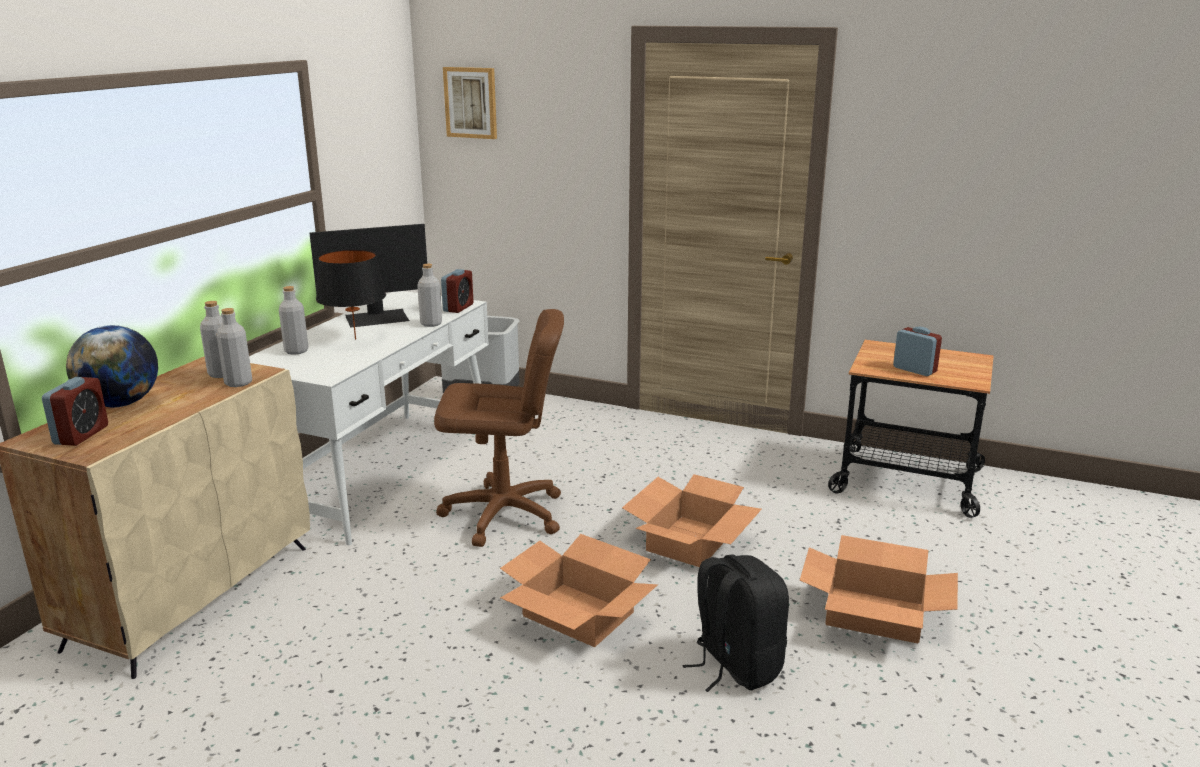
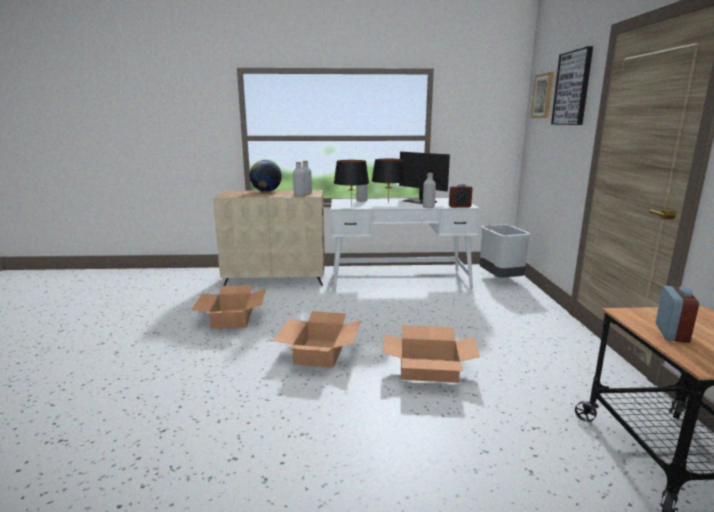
camera: 65 degrees right, 5 degrees down
alarm clock [42,377,108,446] -> none
brown office chair [434,309,564,547] -> none
black backpack [683,554,789,692] -> none
cardboard box [800,535,958,643] -> cardboard box moved to [191,285,266,329]
none -> black table lamp [334,160,369,206]
none -> picture [551,46,593,125]

